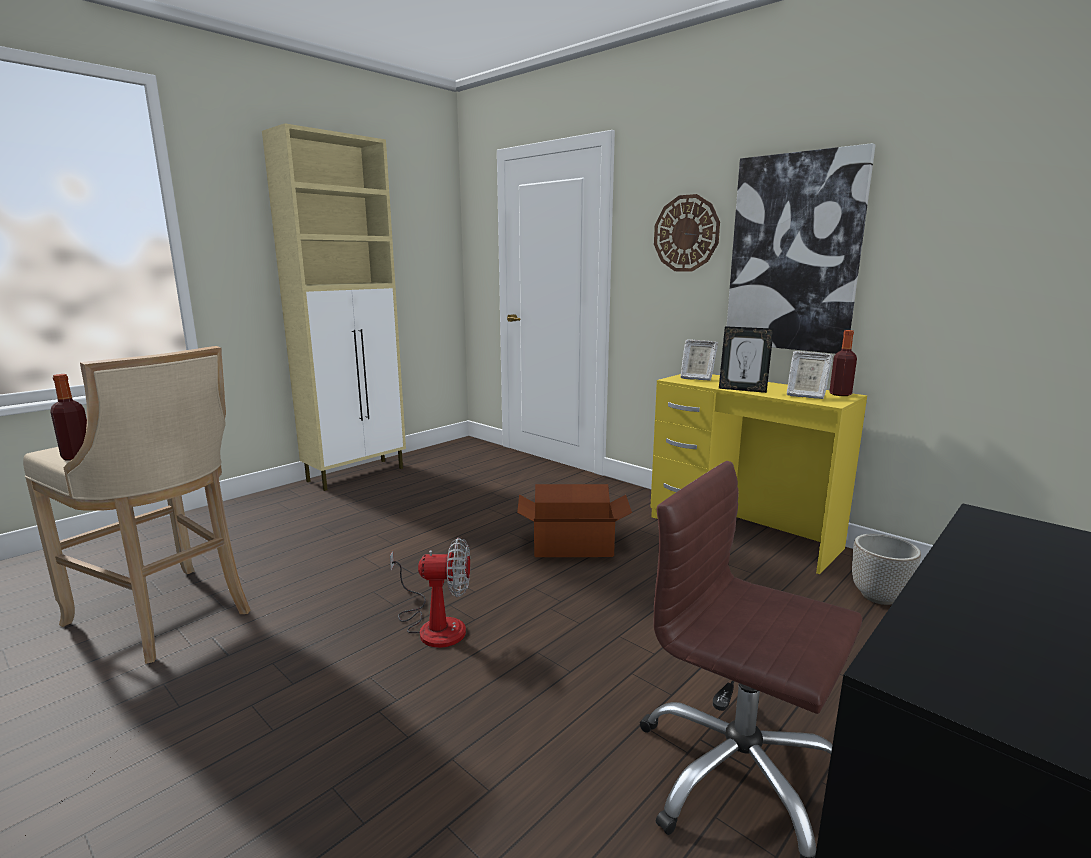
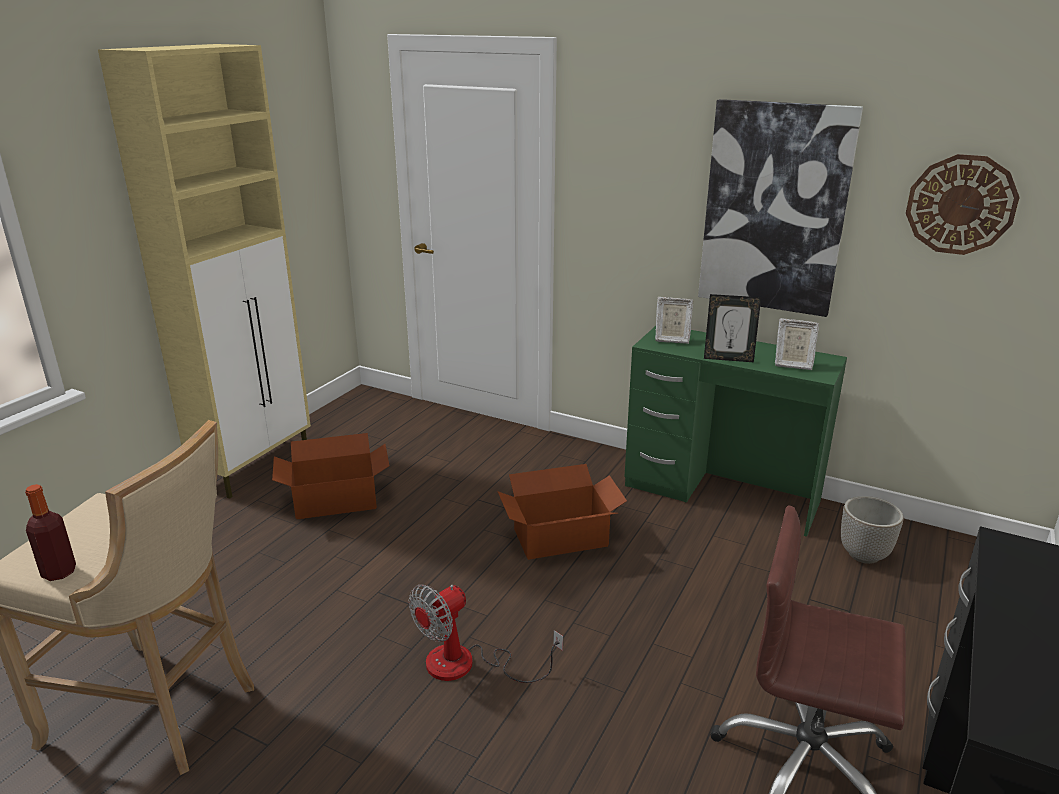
camera: 15 degrees left, 10 degrees up
fan [390,537,470,648] -> fan turned 150 degrees clockwise [409,585,563,683]
yellow desk [650,374,867,574] -> green desk [624,326,847,537]
wall clock [654,194,720,272] -> wall clock moved to [906,154,1020,255]
bottle [829,330,857,396] -> none
none -> cardboard box [272,433,389,519]

